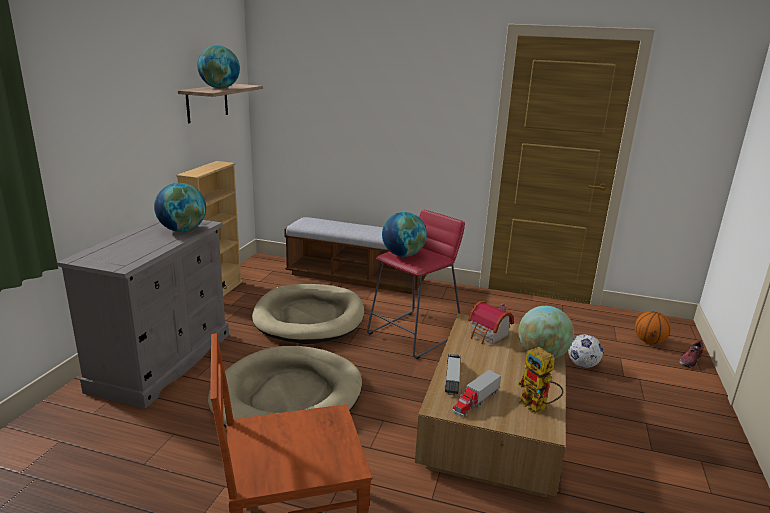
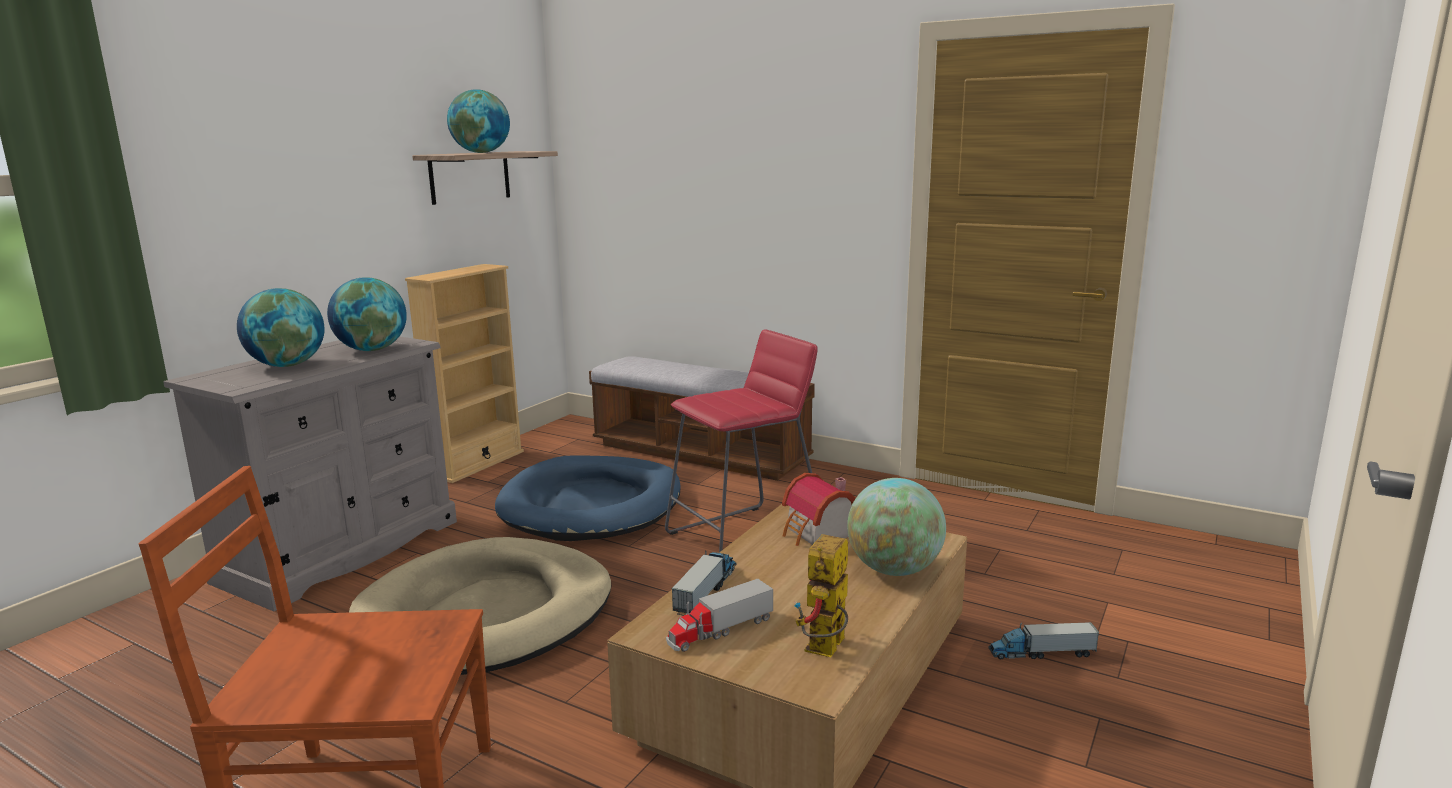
camera: 15 degrees right, 5 degrees down
beige dog bed [252,284,364,344] -> blue dog bed [495,455,681,541]
globe [382,212,427,257] -> globe moved to [237,288,325,367]
toy robot [518,347,564,414] -> toy robot turned 45 degrees clockwise [794,534,848,657]
football [568,334,603,368] -> none
basketball [635,311,671,344] -> none
shoe [679,340,704,368] -> none
none -> toy truck [988,622,1099,659]

